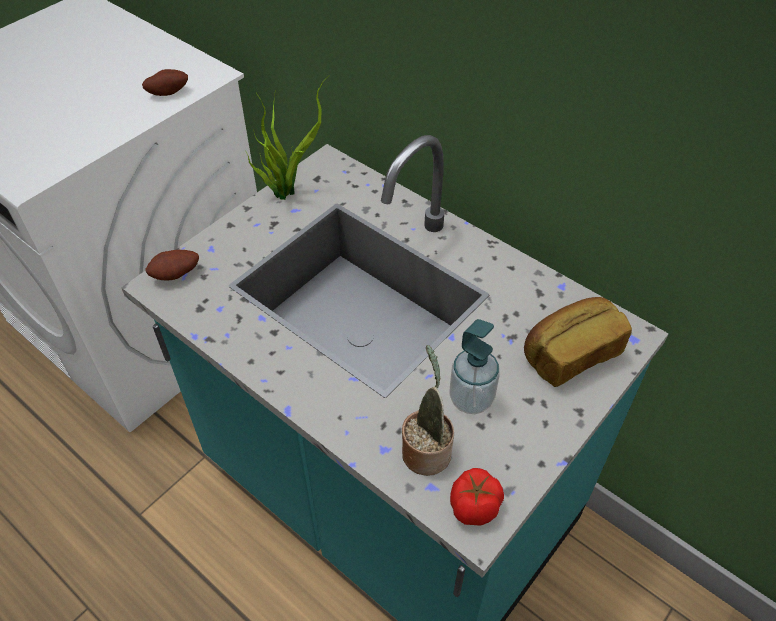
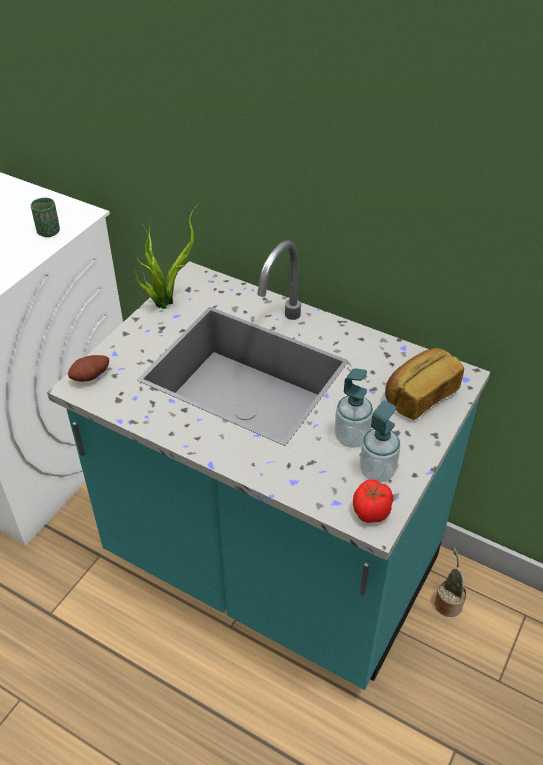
camera: 10 degrees left, 5 degrees down
potato [142,69,188,96] -> green cup [31,197,60,237]
potted plant [402,345,454,476] -> potted plant moved to [435,547,467,617]
none -> soap dispenser [360,400,400,482]

